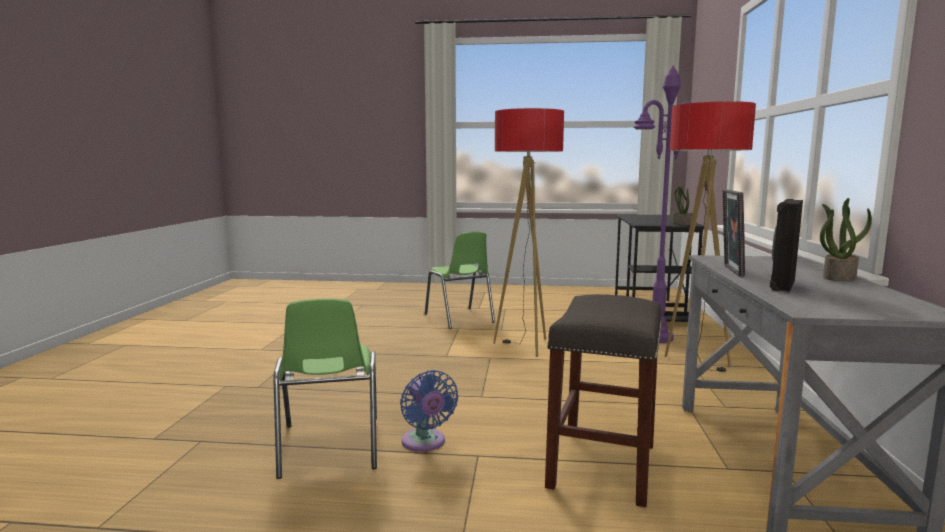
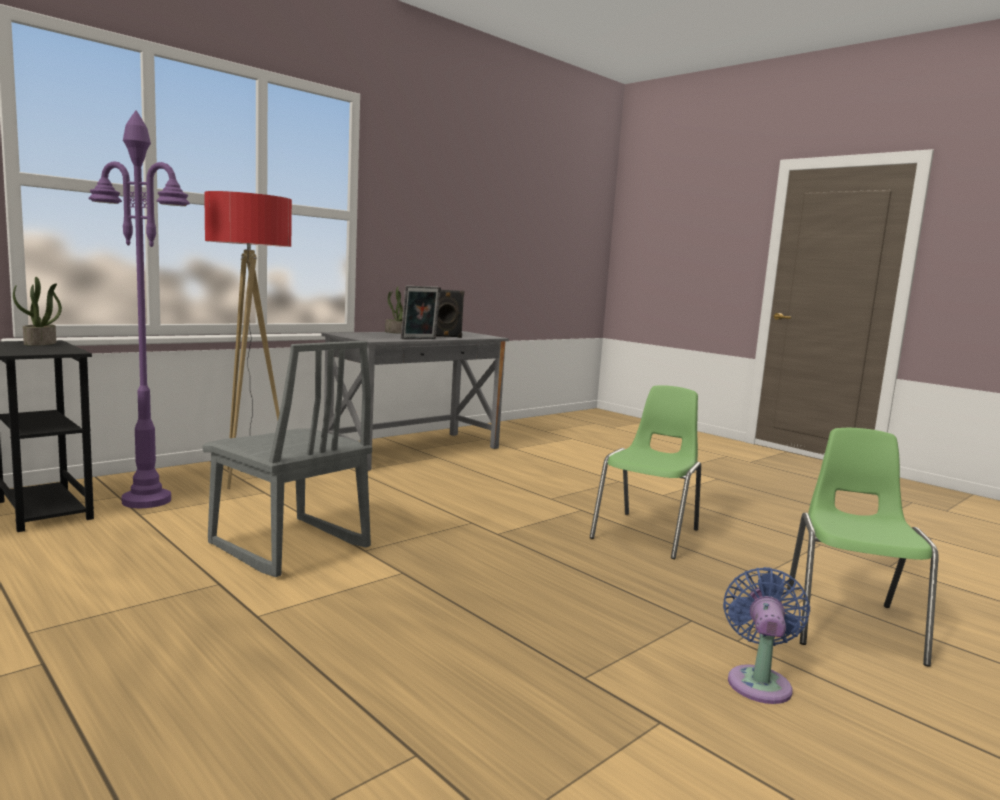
camera: 140 degrees left, 0 degrees up
blue fan [400,370,458,452] -> blue fan moved to [723,567,810,704]
green chair [425,232,495,329] -> green chair moved to [787,428,939,667]
floor lamp [493,108,564,357] -> grey chair [202,341,372,577]
grey stool [545,294,662,507] -> none

